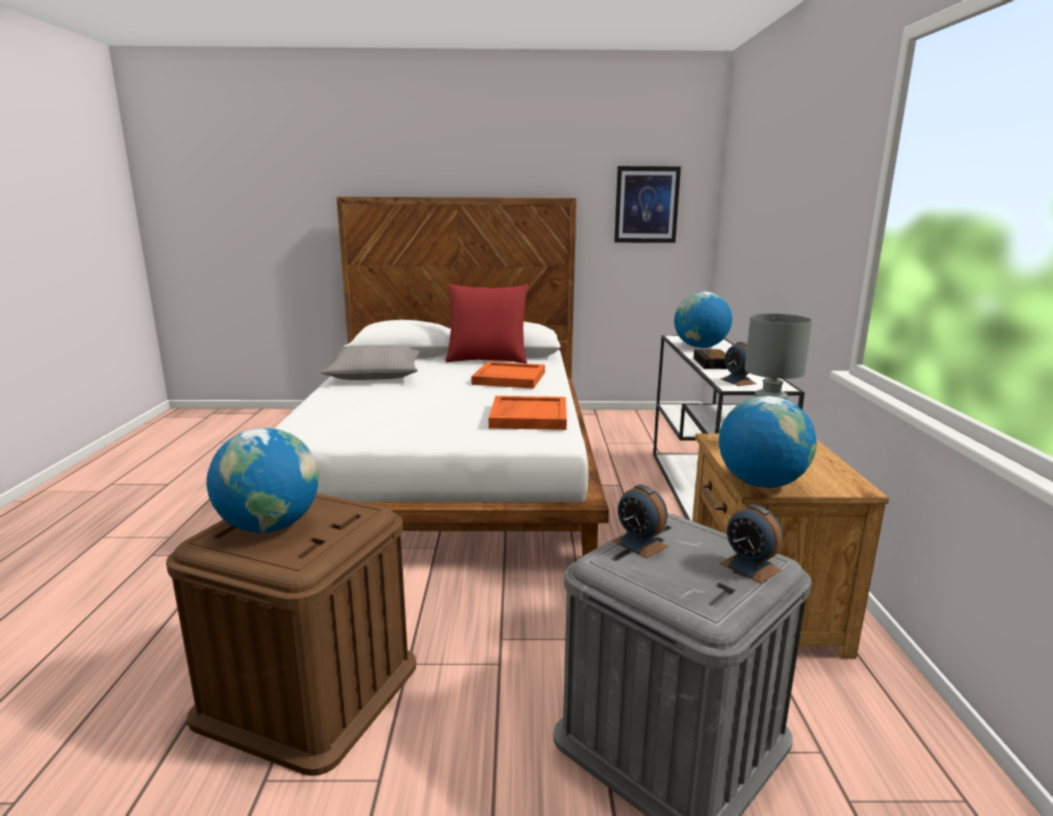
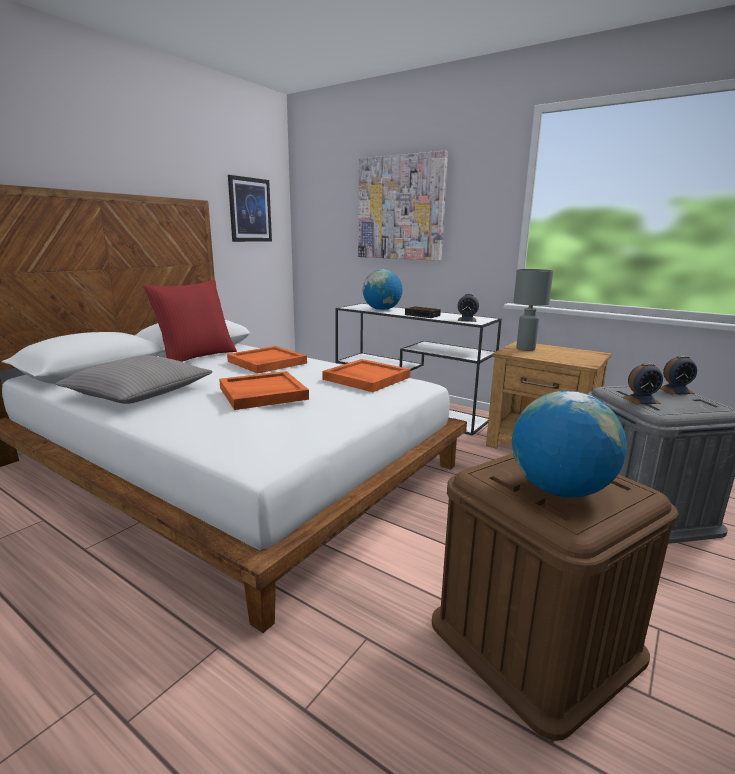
camera: 55 degrees left, 0 degrees up
globe [719,396,817,488] -> none
none -> orange tray [219,371,309,410]
none -> picture [358,151,448,261]

